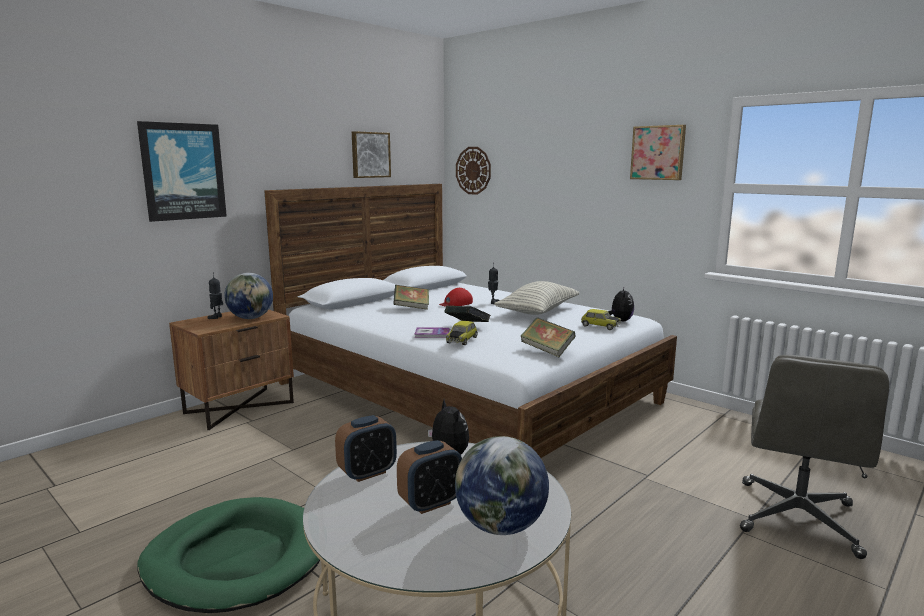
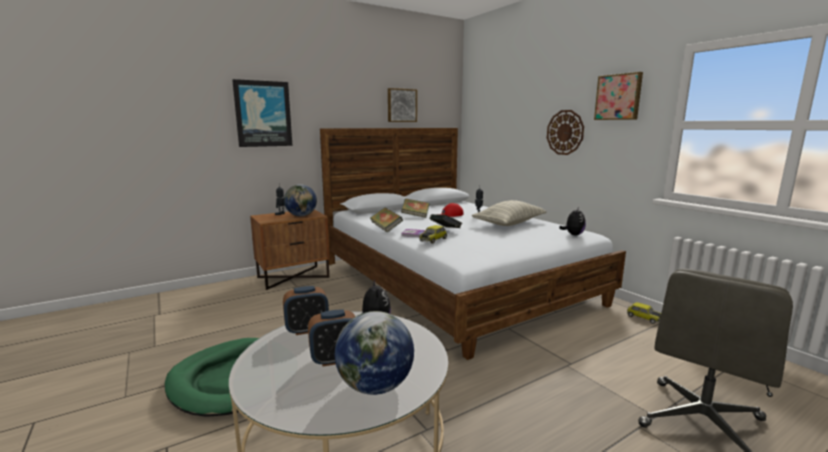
camera: 15 degrees right, 0 degrees up
wall clock [456,147,491,195] -> wall clock moved to [547,110,584,155]
book [521,317,575,357] -> book moved to [370,207,403,233]
toy car [581,309,621,330] -> toy car moved to [627,302,661,324]

